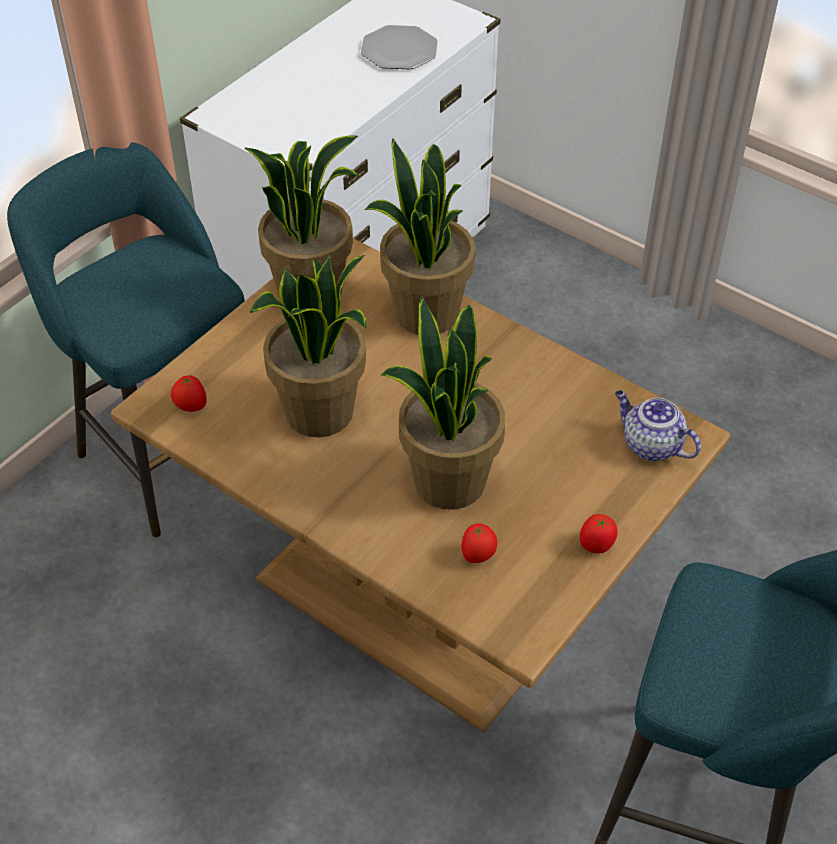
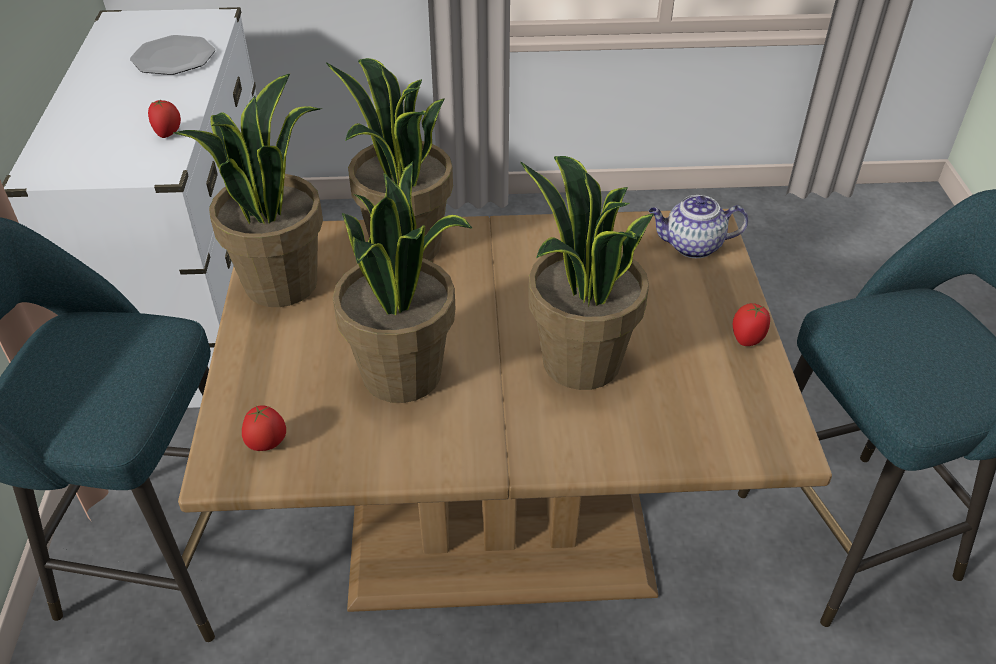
camera: 40 degrees left, 5 degrees down
tomato [461,523,497,563] -> tomato moved to [148,99,181,138]

